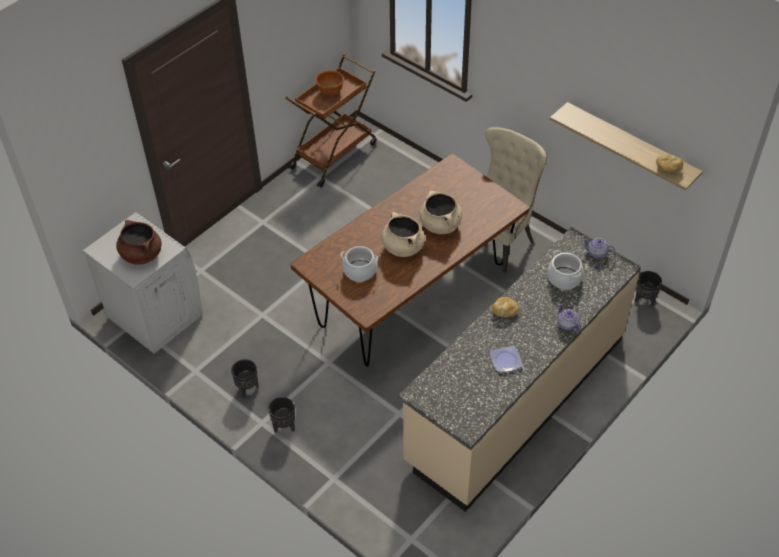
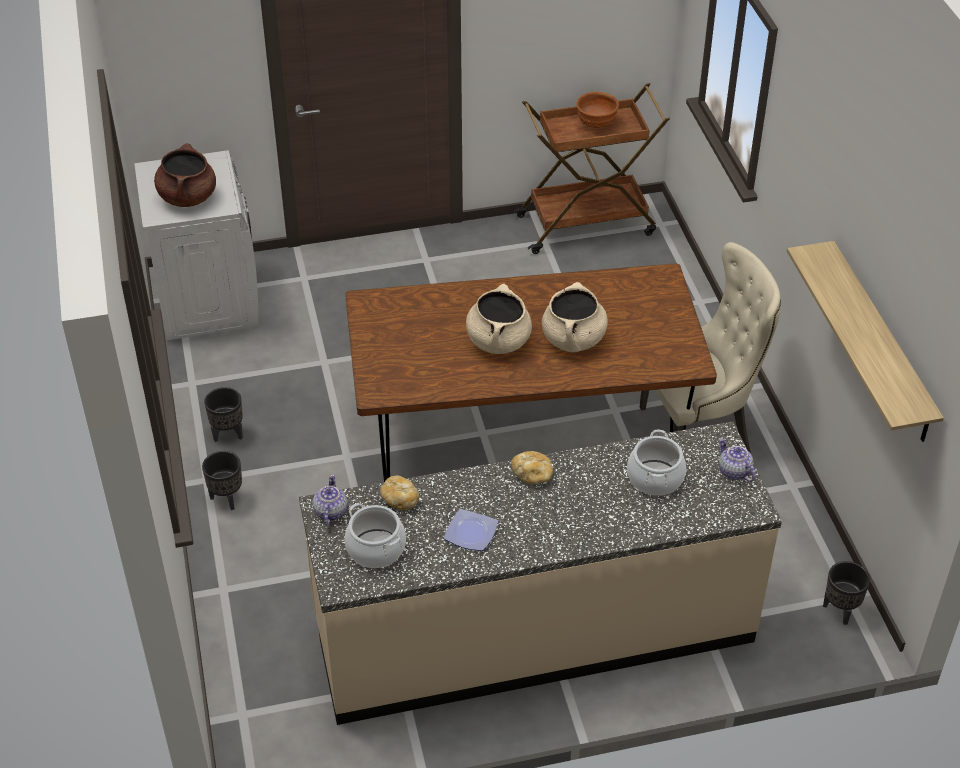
camera: 35 degrees right, 5 degrees down
cooking pot [340,246,378,282] -> cooking pot moved to [345,503,406,568]
teapot [557,303,581,332] -> teapot moved to [313,474,347,526]
bread [656,155,683,172] -> bread moved to [380,476,419,510]

